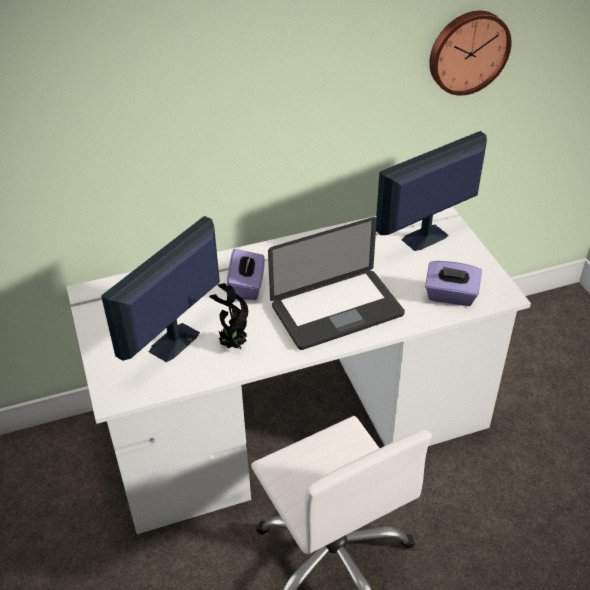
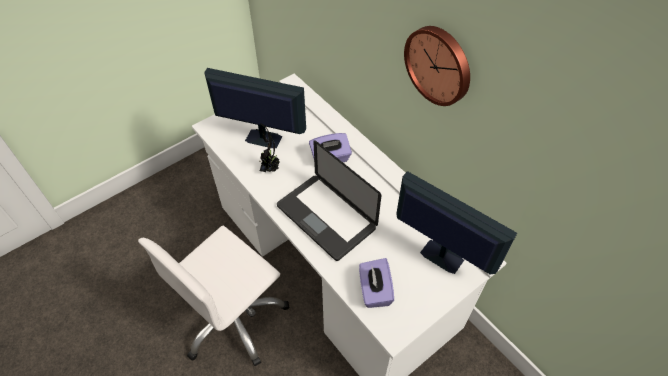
camera: 70 degrees right, 10 degrees up
wall clock [429,11,511,96] -> wall clock moved to [404,26,470,106]

